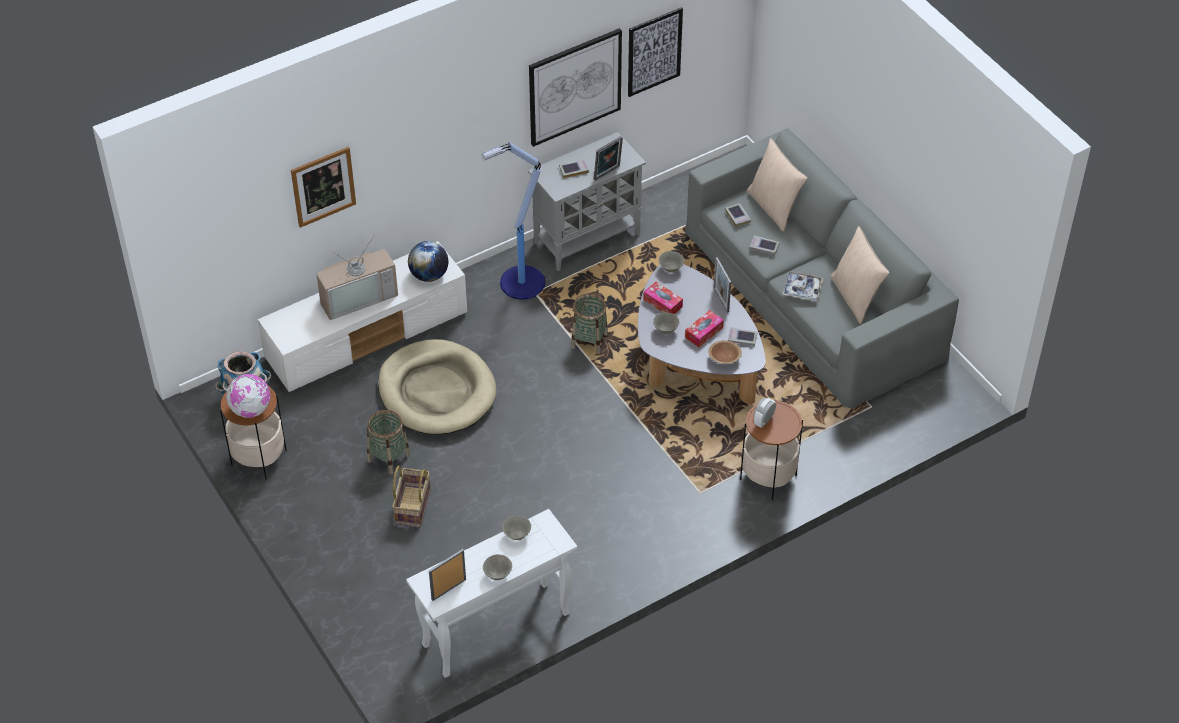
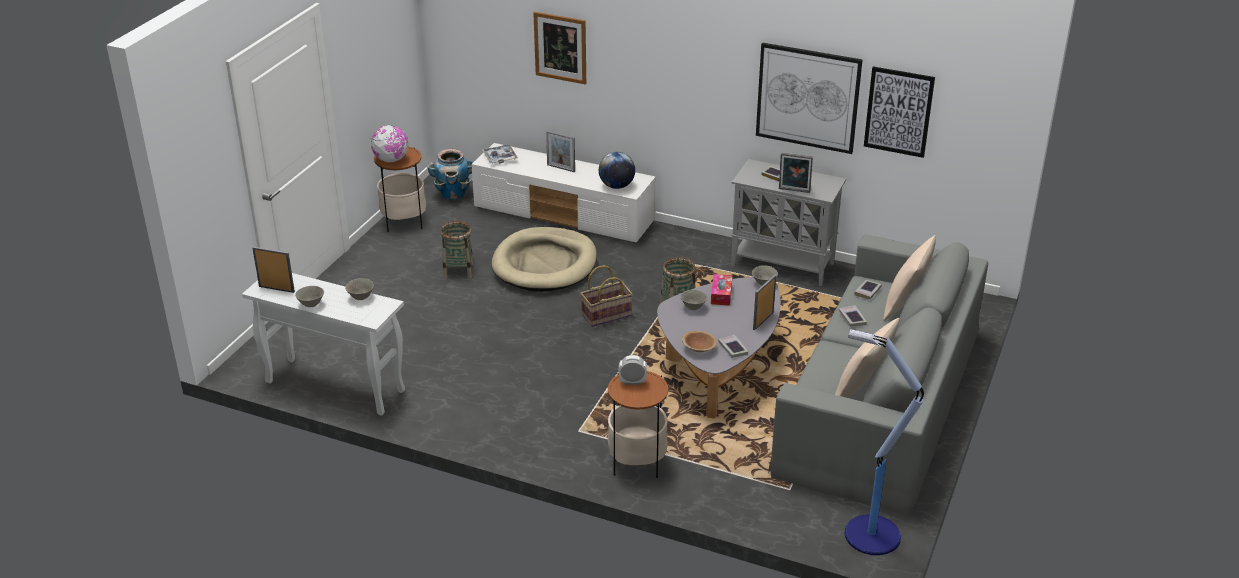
camera: 55 degrees right, 15 degrees down
television [316,234,398,320] -> picture frame [546,131,575,172]
basket [392,465,431,528] -> basket moved to [580,265,633,327]
floor lamp [482,142,545,300] -> floor lamp moved to [845,329,924,555]
tissue box [685,310,724,347] -> none
tray [782,271,823,301] -> tray moved to [482,145,518,164]

